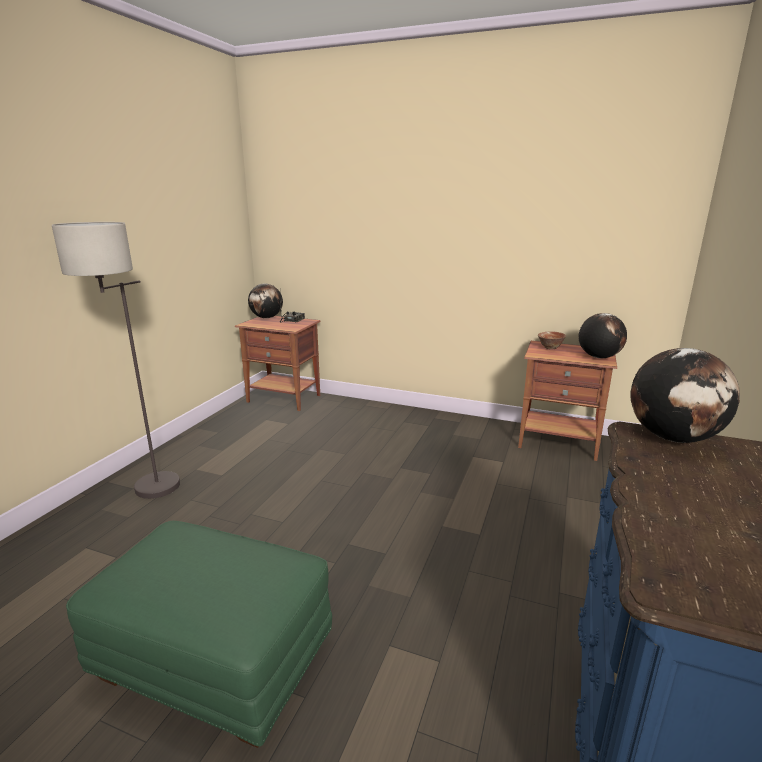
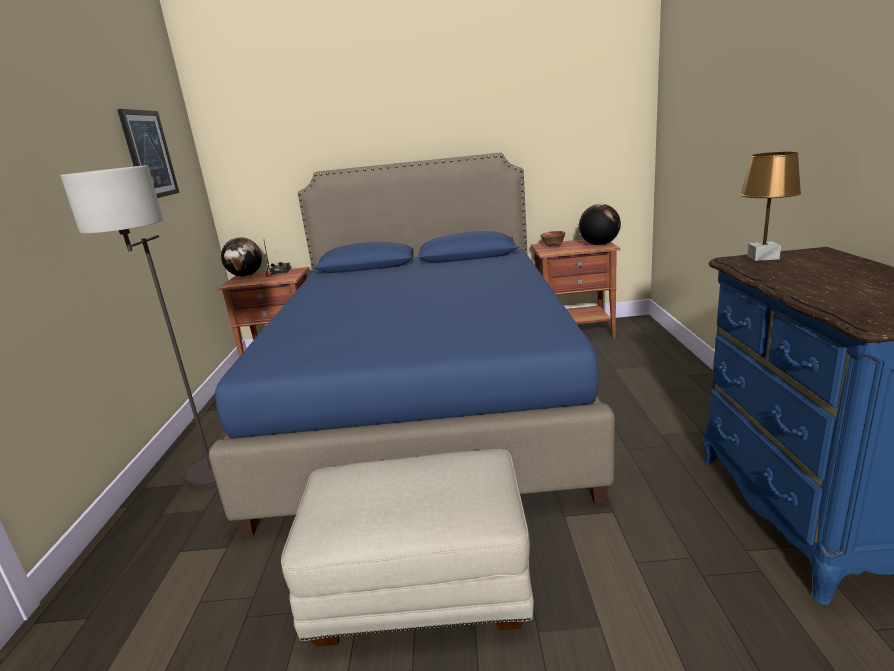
camera: 20 degrees left, 0 degrees up
green ottoman [66,521,332,748] -> beige ottoman [281,449,534,647]
globe [630,348,740,443] -> brown table lamp [740,152,801,261]
none -> picture [117,109,179,198]
none -> blue bed [209,152,615,538]

